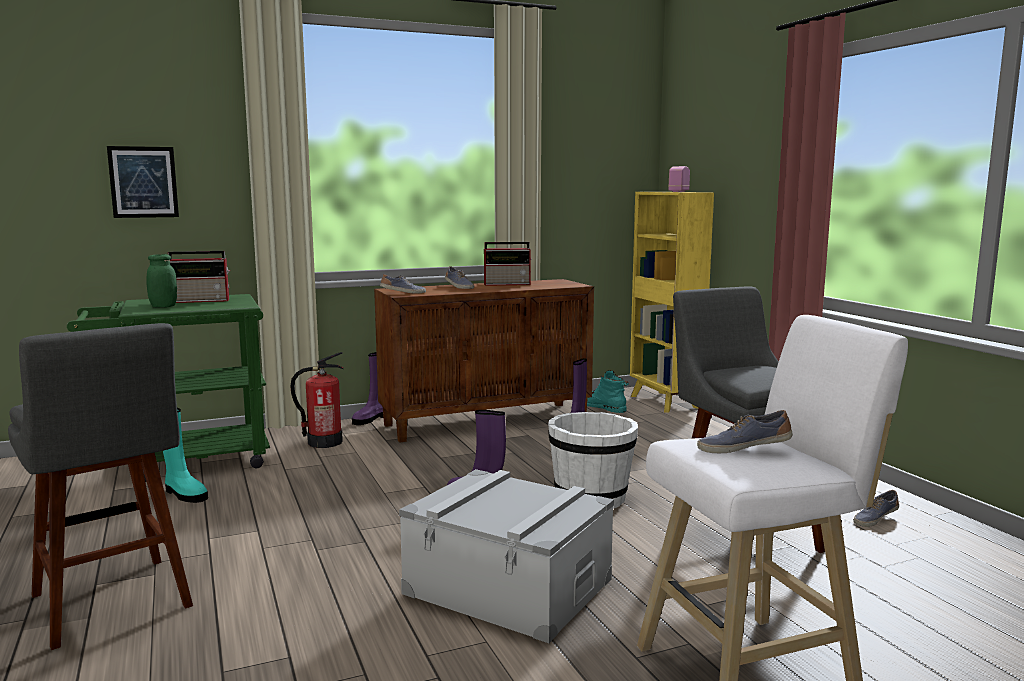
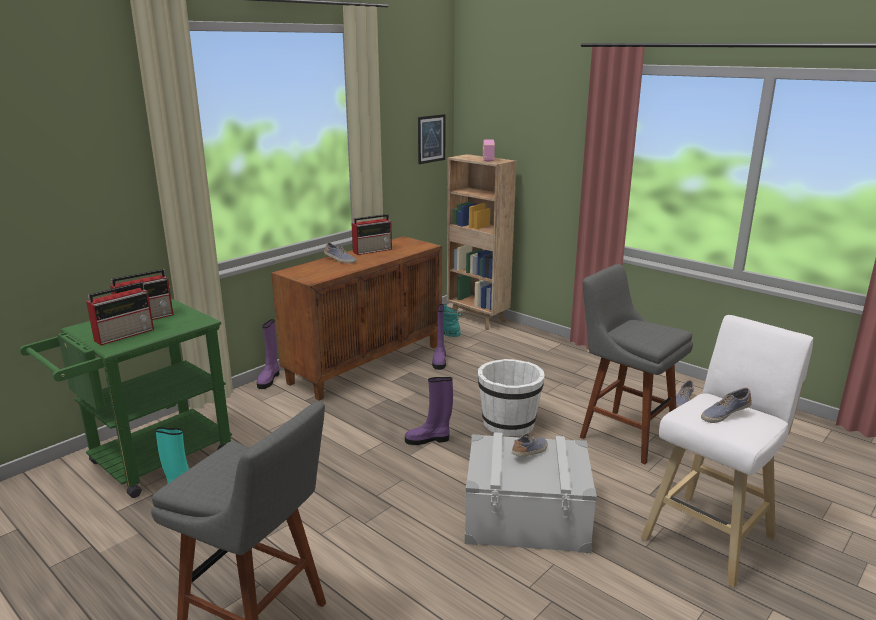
camera: 25 degrees left, 10 degrees up
picture [107,146,179,218] -> picture moved to [418,114,446,164]
green jar [146,254,177,307] -> radio [86,282,154,345]
fire extinguisher [290,352,344,448] -> none
shoe [380,274,426,294] -> shoe moved to [512,434,548,457]
yellow bookcase [630,192,714,413] -> brown bookcase [447,154,516,330]

